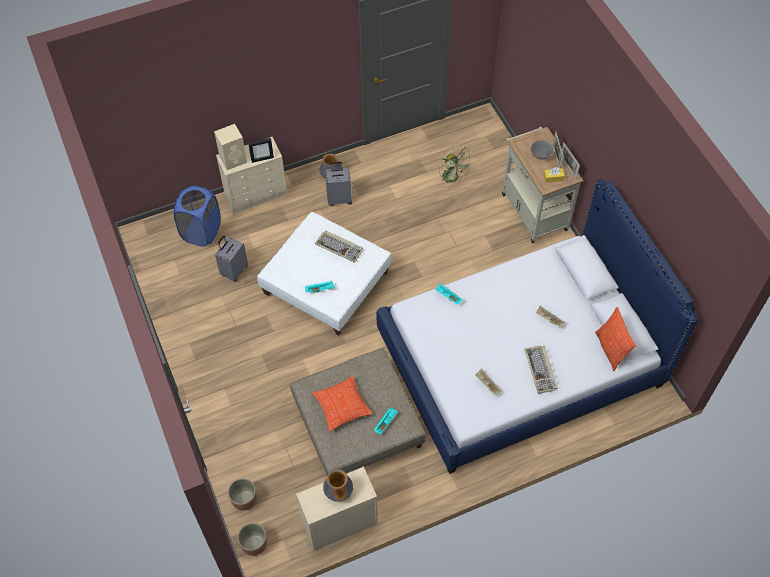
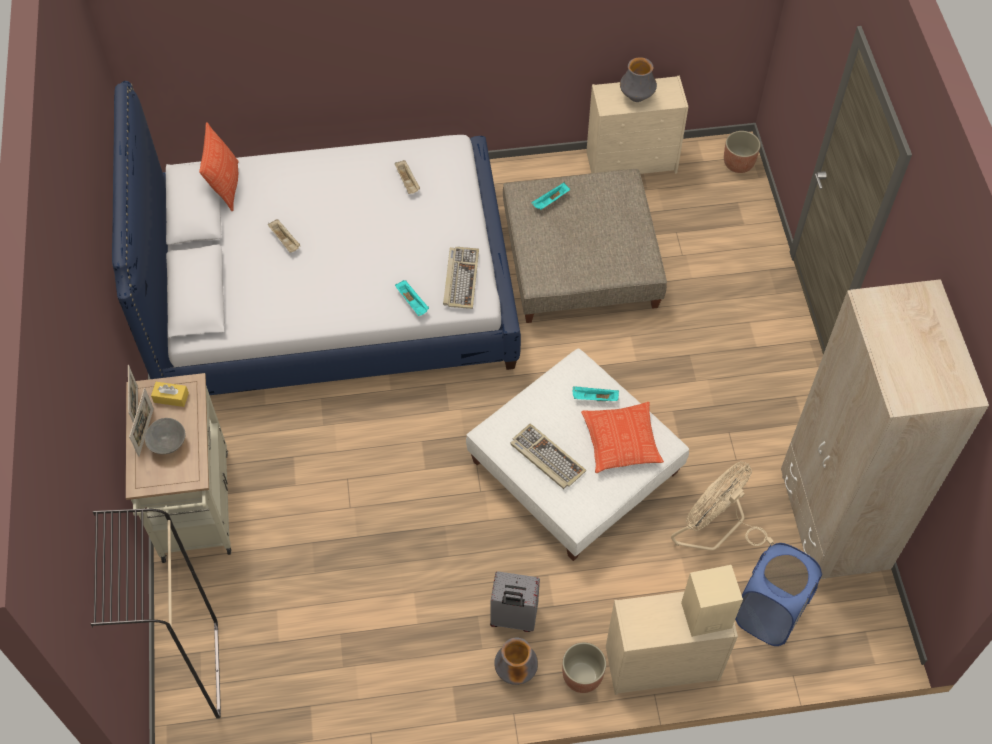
camera: 165 degrees left, 0 degrees up
grey suitcase [215,235,248,282] -> beige fan [671,461,774,551]
planter [228,478,257,511] -> planter moved to [562,642,606,693]
picture frame [248,138,274,163] -> none
orange pillow [312,376,373,431] -> orange pillow moved to [581,402,664,473]
green fan [439,147,473,187] -> none
keyboard [524,345,558,394] -> keyboard moved to [443,247,479,309]
none -> black clothes rack [90,509,221,719]
none -> beige wardrobe [781,279,989,579]

